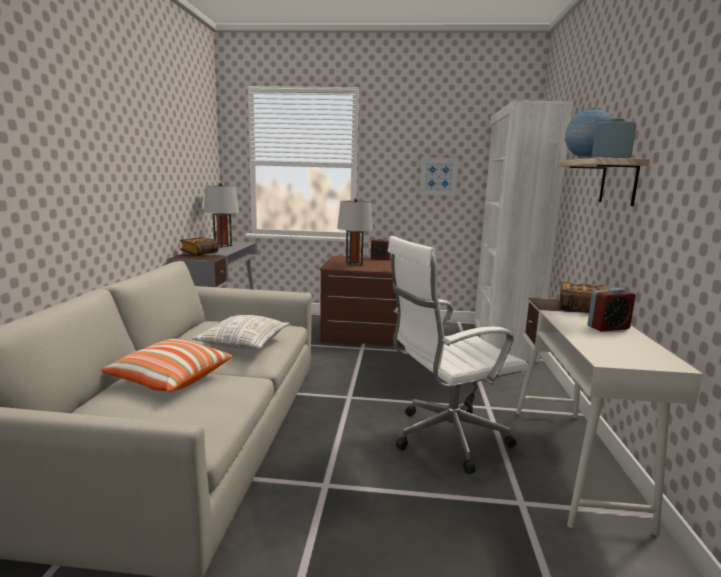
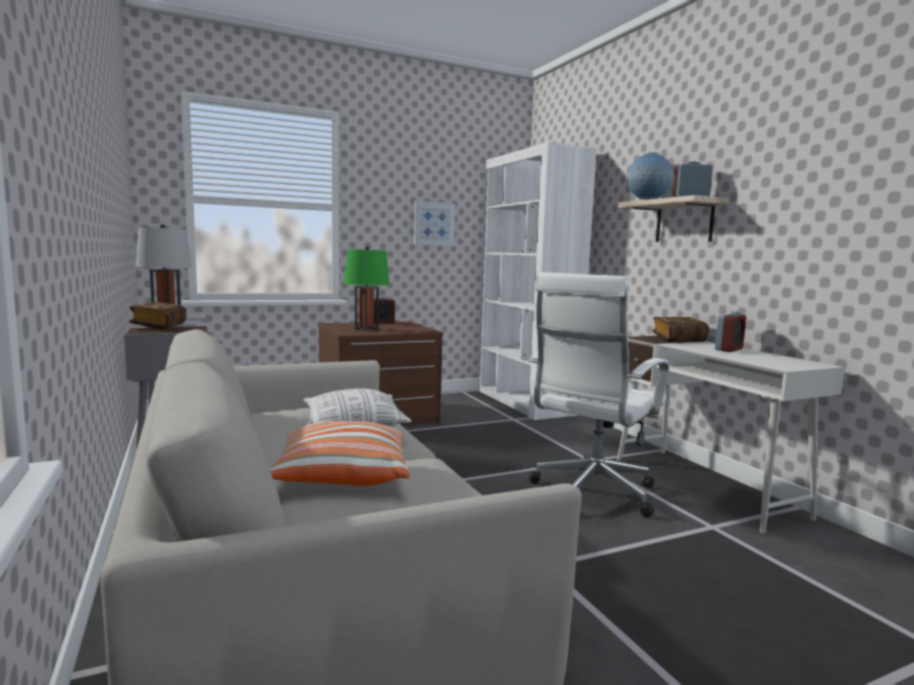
camera: 30 degrees left, 5 degrees down
grey table lamp [337,198,373,266] -> green table lamp [344,246,390,331]

